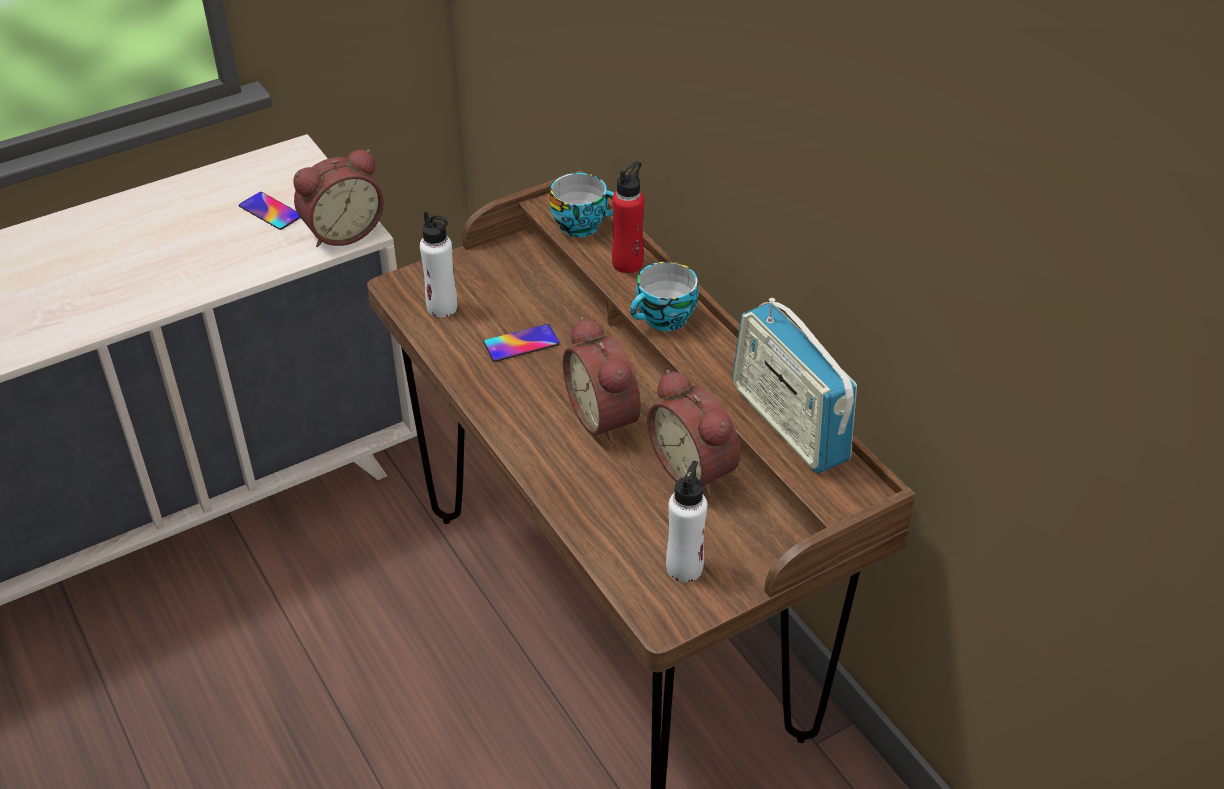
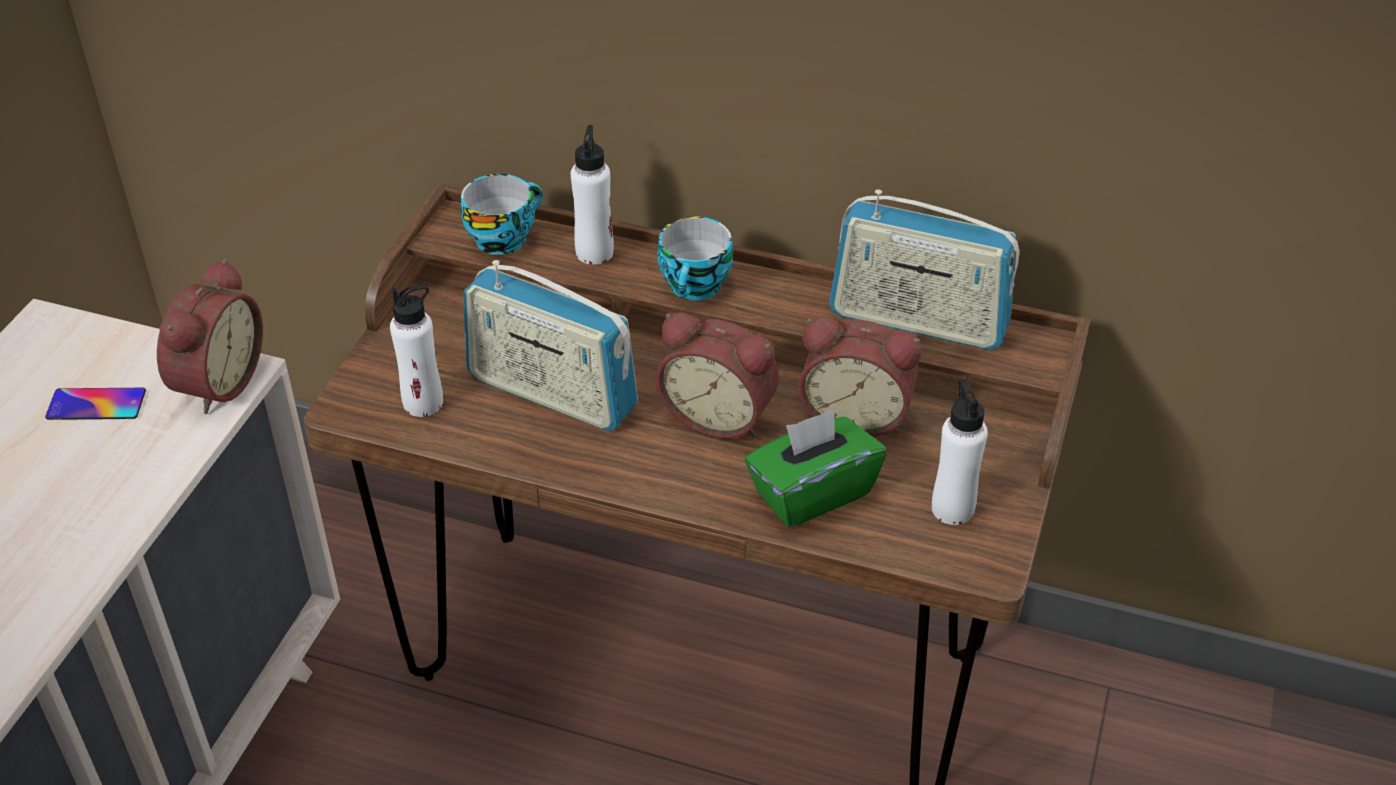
camera: 40 degrees left, 0 degrees up
phone [483,324,560,362] -> radio [463,260,638,431]
red bottle [612,161,644,273] -> white bottle [571,125,614,265]
none -> green tissue box [745,409,887,528]

